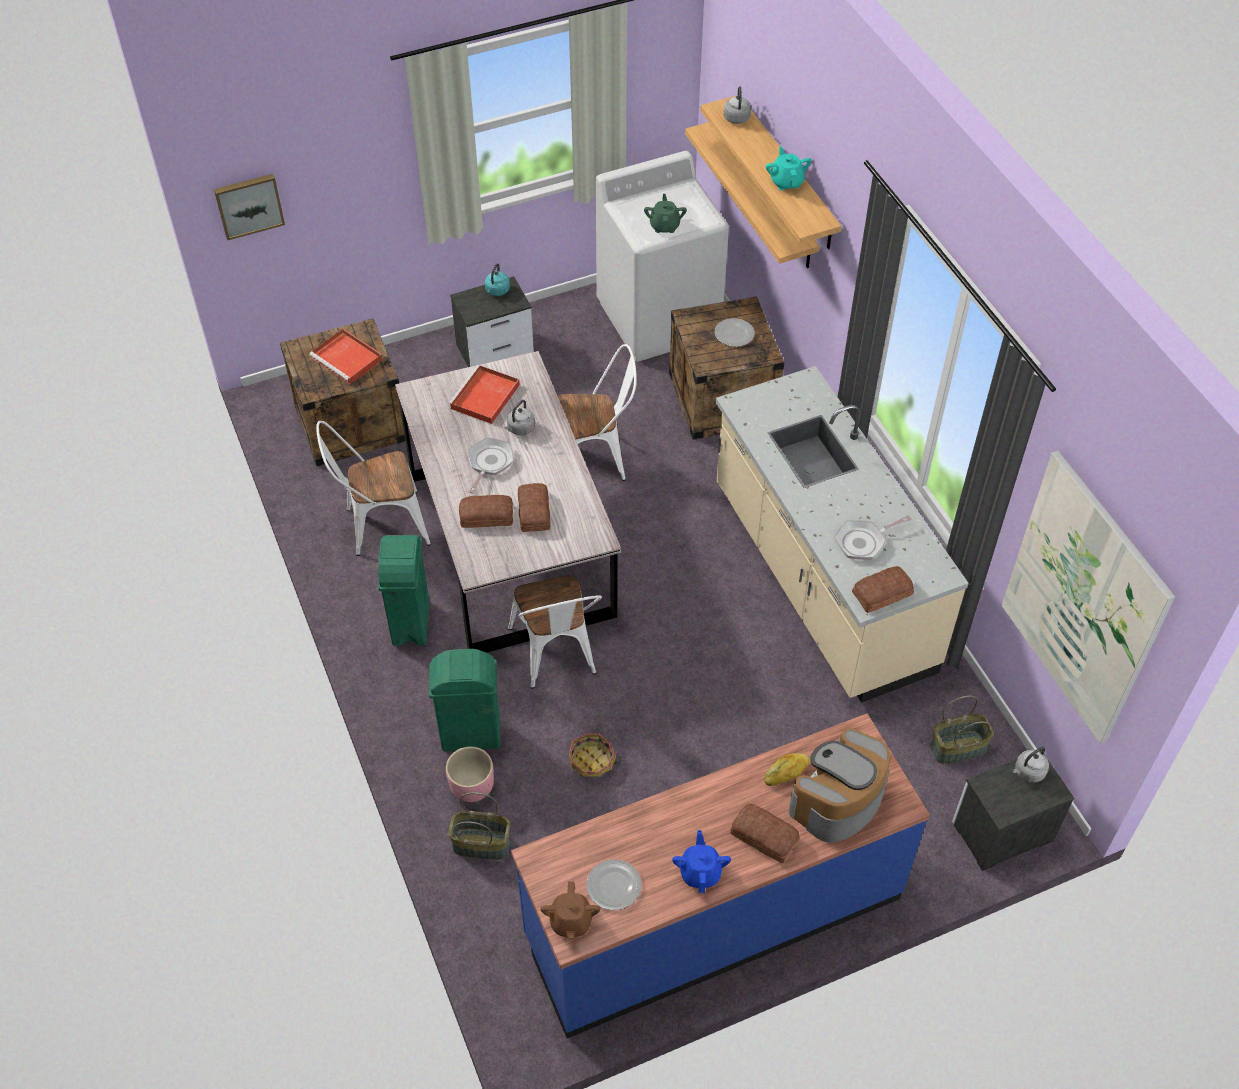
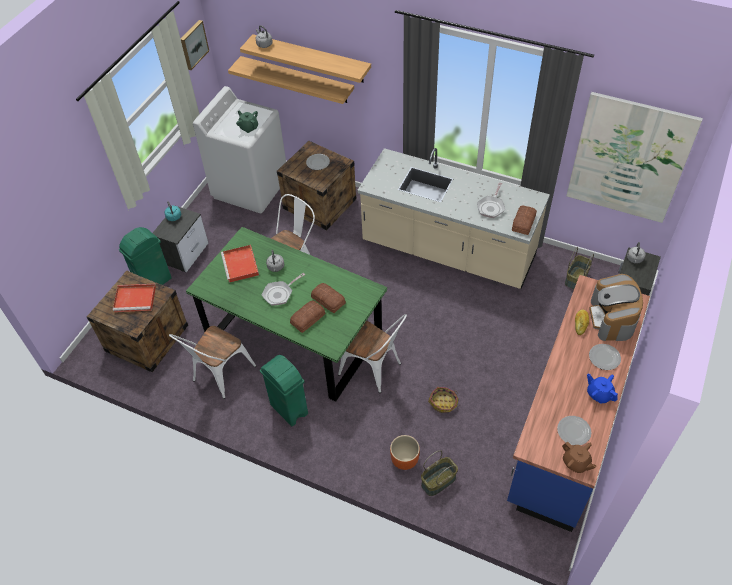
camera: 40 degrees left, 0 degrees up
picture [214,174,285,240] -> picture moved to [181,20,209,70]
grey dining table [395,351,621,653] -> green dining table [186,227,387,402]
green trash can [429,649,500,751] -> green trash can moved to [119,227,172,285]
pink planter [446,747,494,802] -> orange planter [390,435,420,470]
frying pan [468,437,514,494] -> frying pan turned 105 degrees counterclockwise [262,273,305,306]
bread [730,803,800,863] -> plate [589,344,621,370]
turquoise teapot [766,147,811,190] -> none

